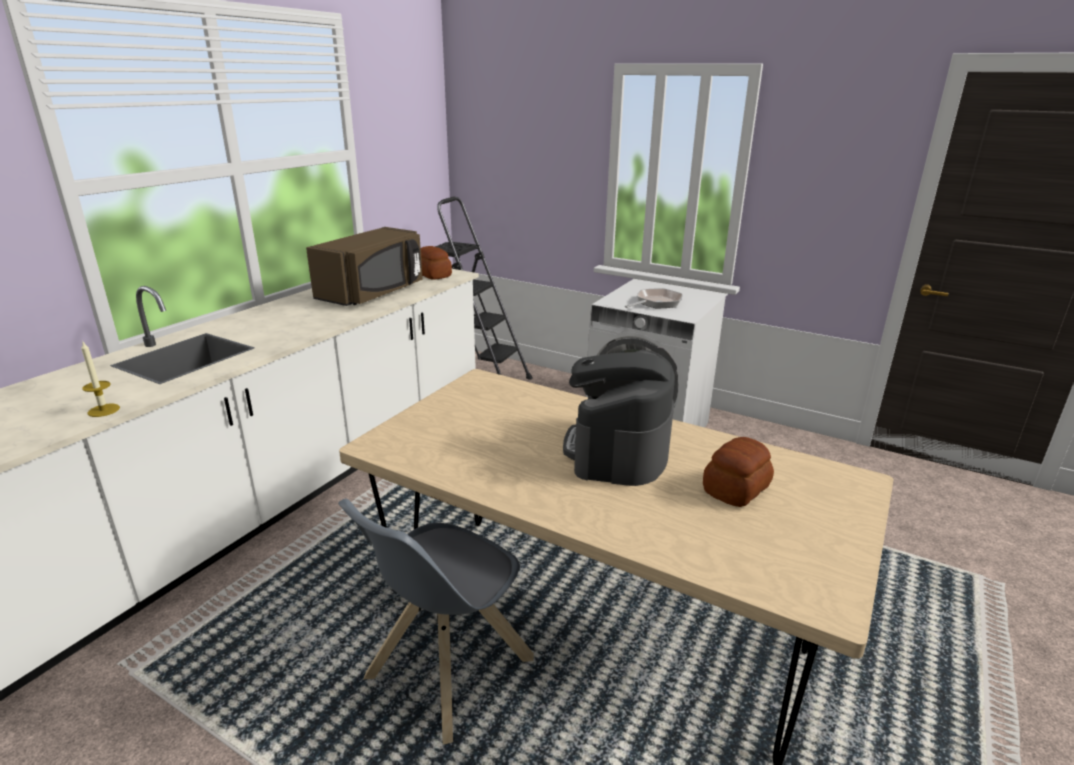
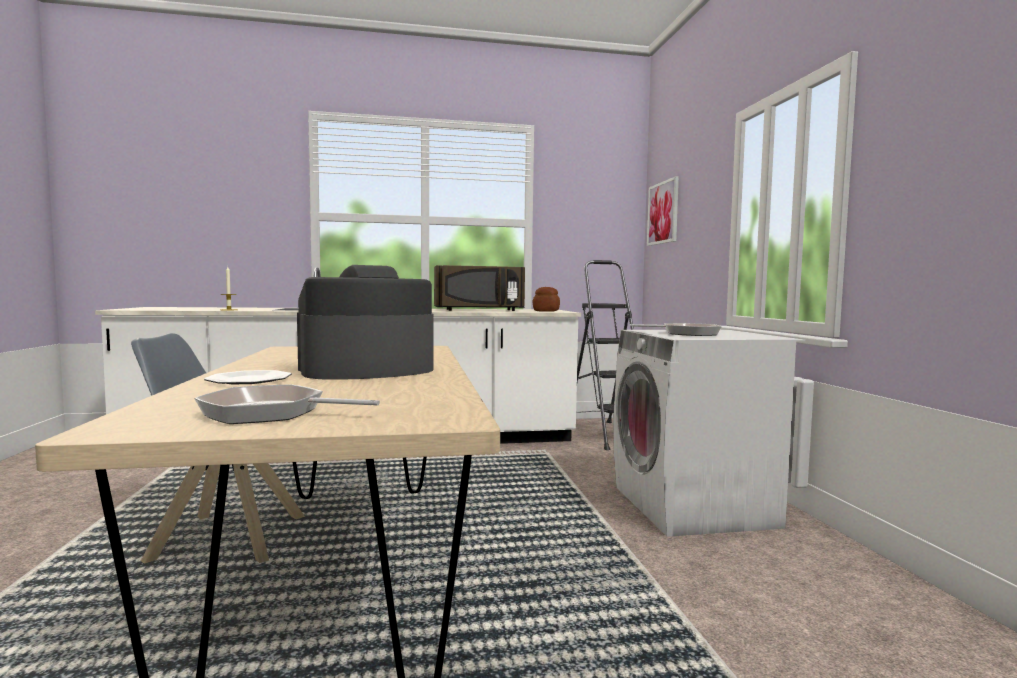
camera: 50 degrees right, 20 degrees down
bread [703,437,774,507] -> none
none -> frying pan [194,384,380,424]
none -> plate [204,370,291,384]
none -> picture [647,176,679,246]

